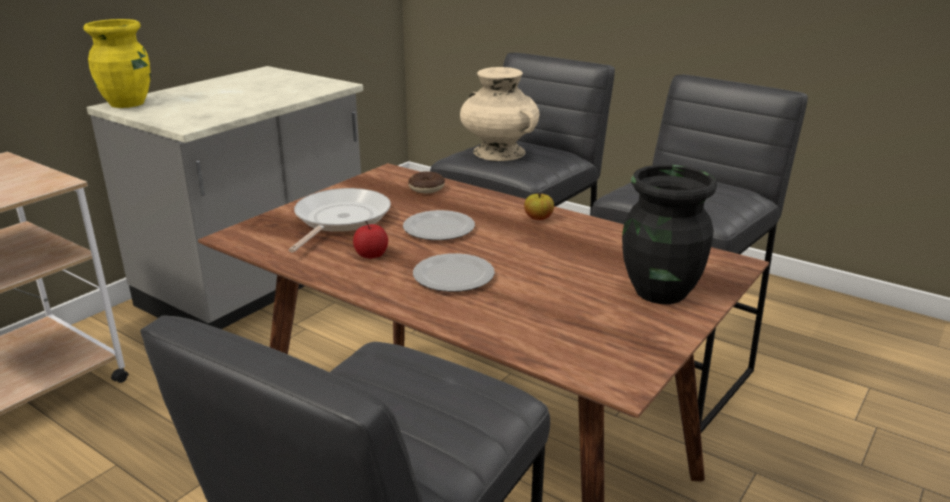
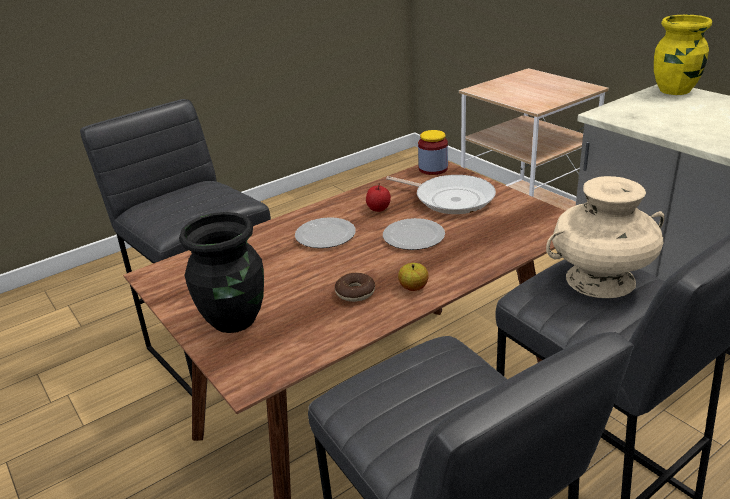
camera: 110 degrees right, 5 degrees up
donut [408,171,445,194] -> donut moved to [335,273,375,302]
none -> jar [418,130,448,175]

